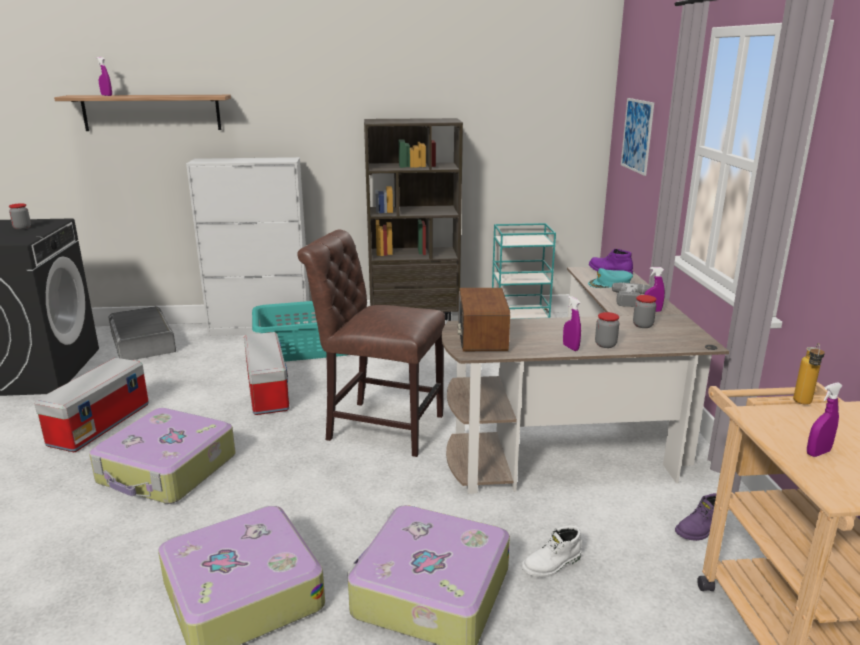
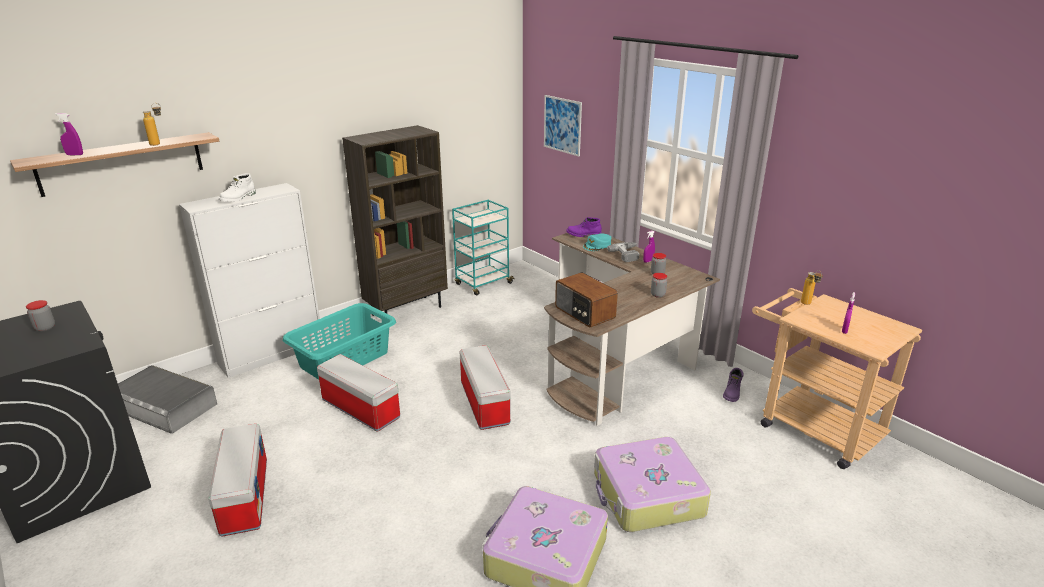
camera: 35 degrees left, 5 degrees up
suitcase [89,408,235,504] -> none
brown chair [297,230,445,457] -> storage box [459,345,511,430]
white boot [522,525,581,577] -> white boot moved to [219,173,256,202]
purple spray bottle [563,296,581,351] -> none
none -> bottle [143,103,161,146]

